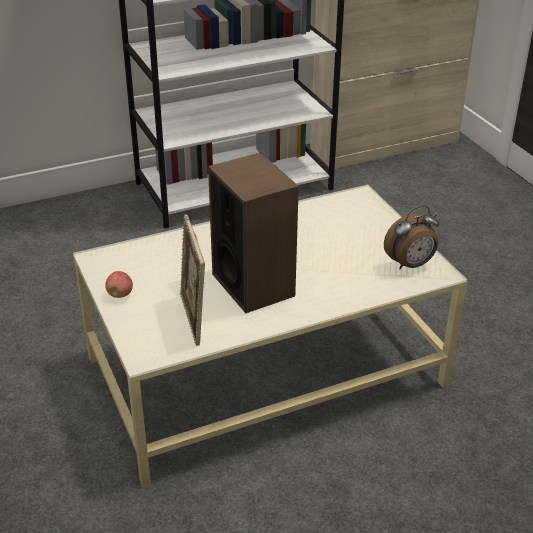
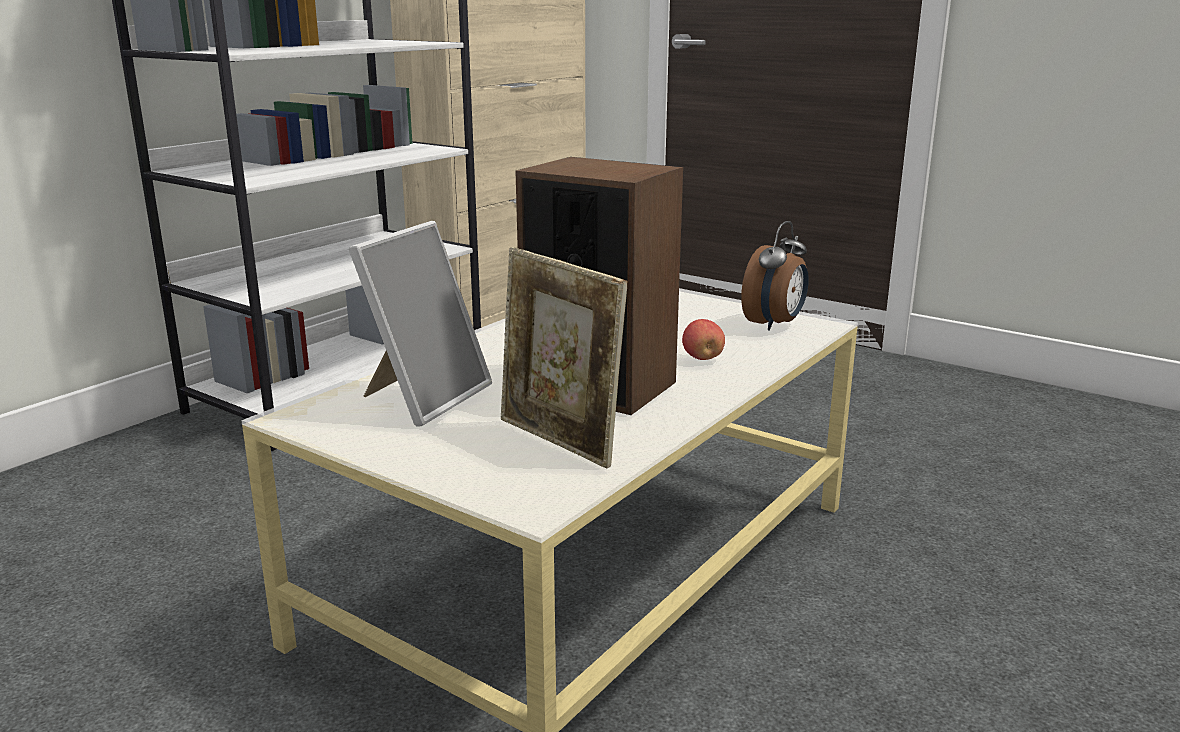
camera: 30 degrees left, 15 degrees down
apple [105,271,133,298] -> apple moved to [682,319,725,360]
none -> picture frame [349,221,492,426]

